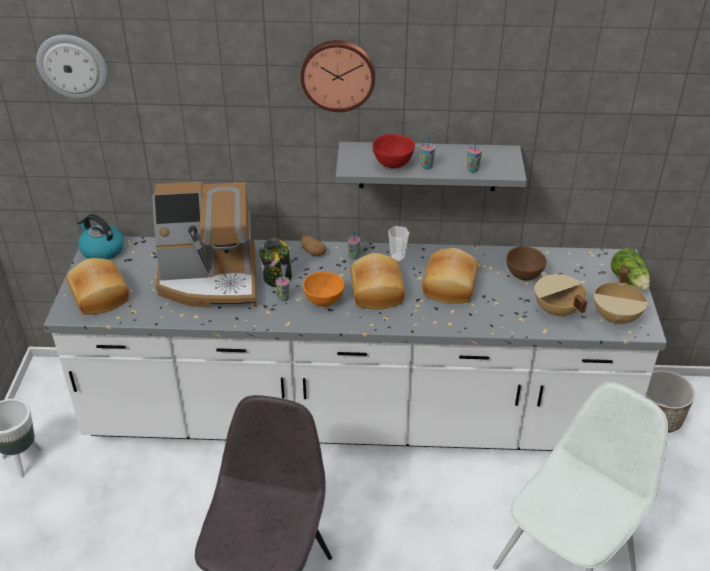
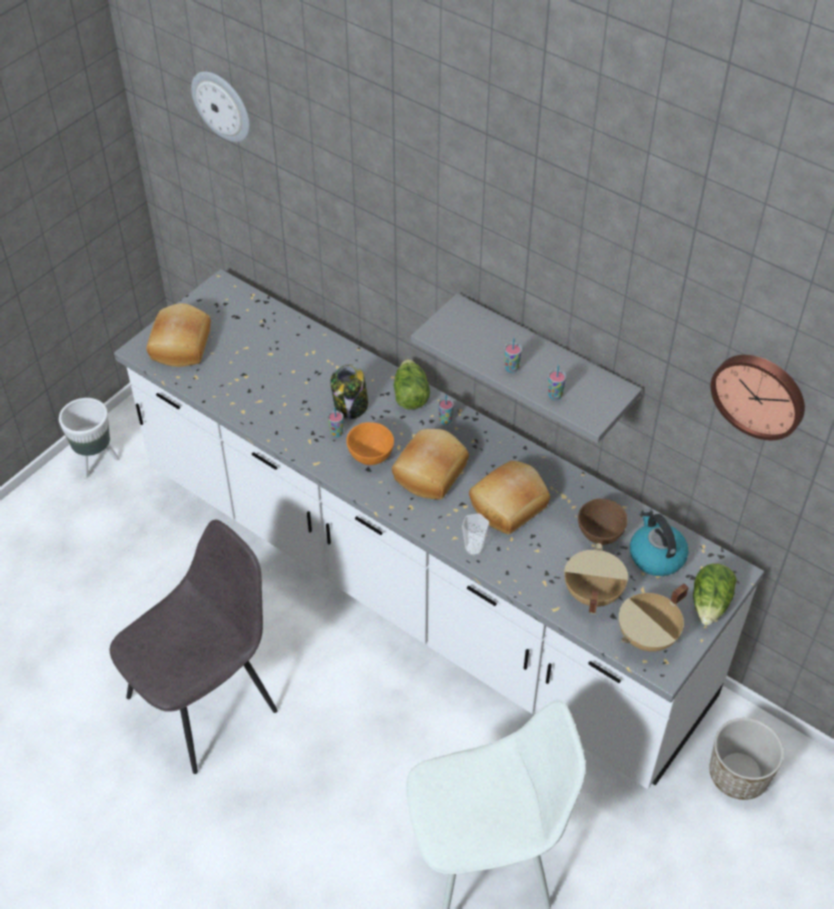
camera: 35 degrees right, 10 degrees up
kettle [77,214,124,260] -> kettle moved to [630,509,689,576]
coffee machine [152,181,256,308] -> none
wall clock [301,40,375,112] -> wall clock moved to [711,355,805,440]
potato [301,235,327,256] -> lettuce [394,359,430,410]
red bowl [372,134,415,168] -> none
cup [388,226,409,262] -> cup moved to [462,513,489,556]

